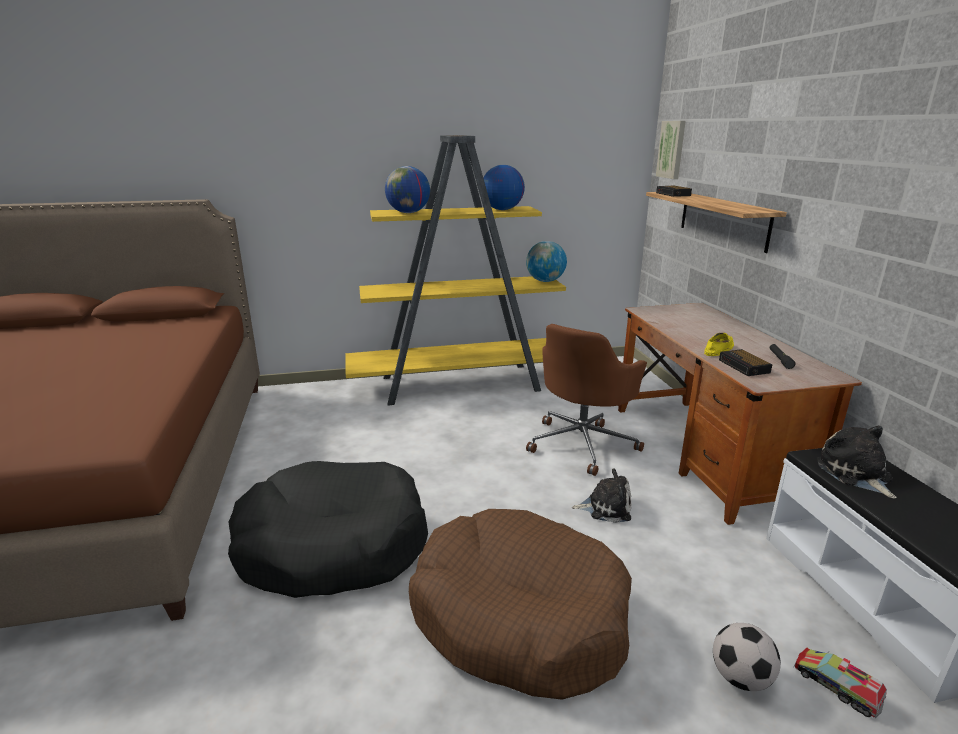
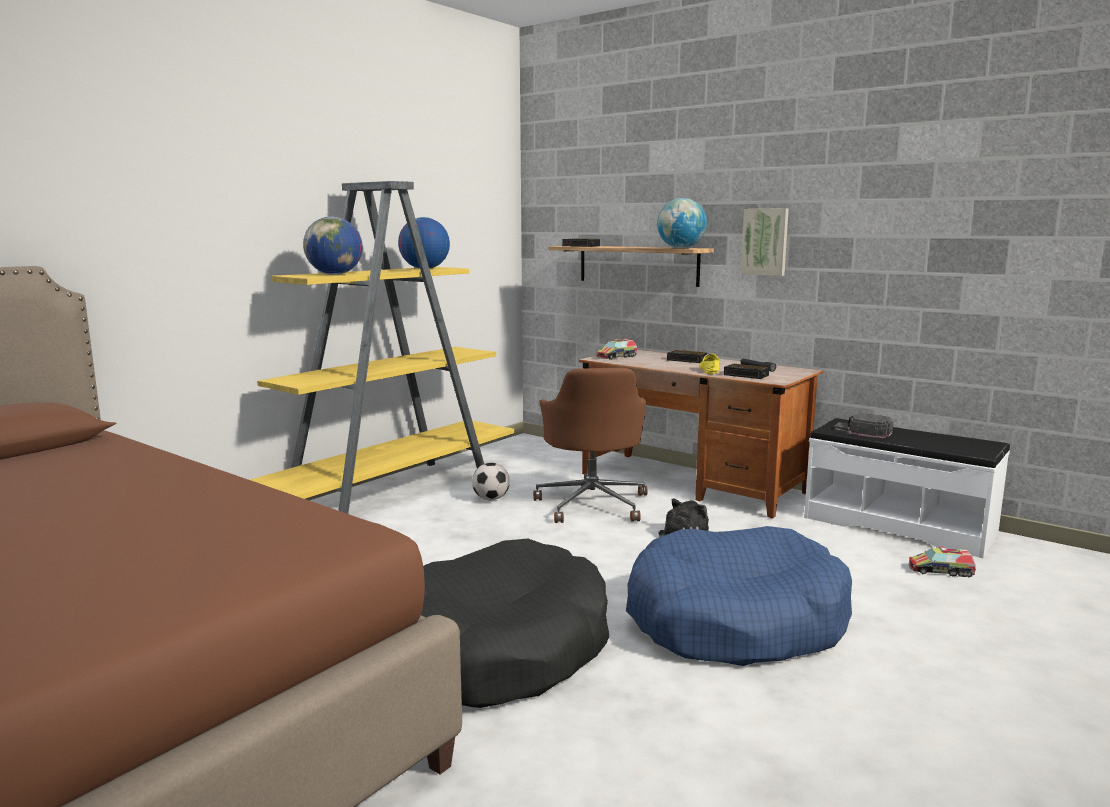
camera: 40 degrees left, 10 degrees down
brown dog bed [409,509,632,700] -> blue dog bed [626,526,852,666]
globe [526,241,567,282] -> globe moved to [657,198,707,248]
picture [656,121,686,179] -> picture moved to [741,208,789,276]
football [713,623,781,691] -> football moved to [472,463,510,500]
plush toy [817,425,897,499] -> black cap [834,413,893,438]
none -> toy truck [596,339,637,360]
none -> alarm clock [667,350,707,363]

